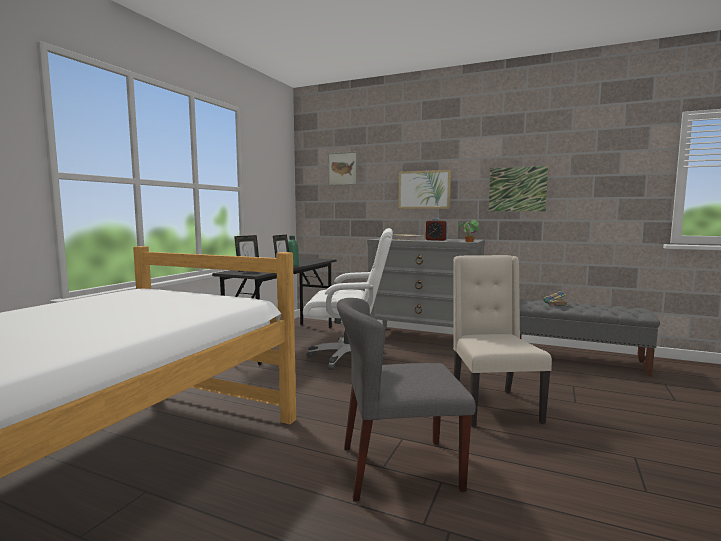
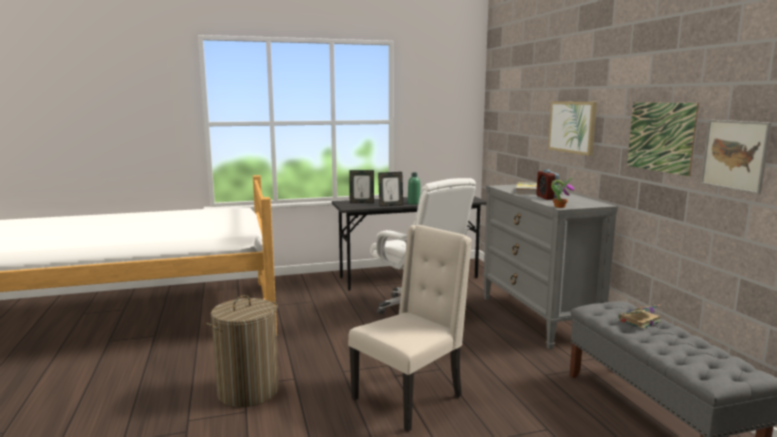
camera: 50 degrees right, 5 degrees up
picture [328,151,358,186] -> picture moved to [701,120,772,194]
grey chair [337,298,476,501] -> laundry basket [206,295,279,407]

